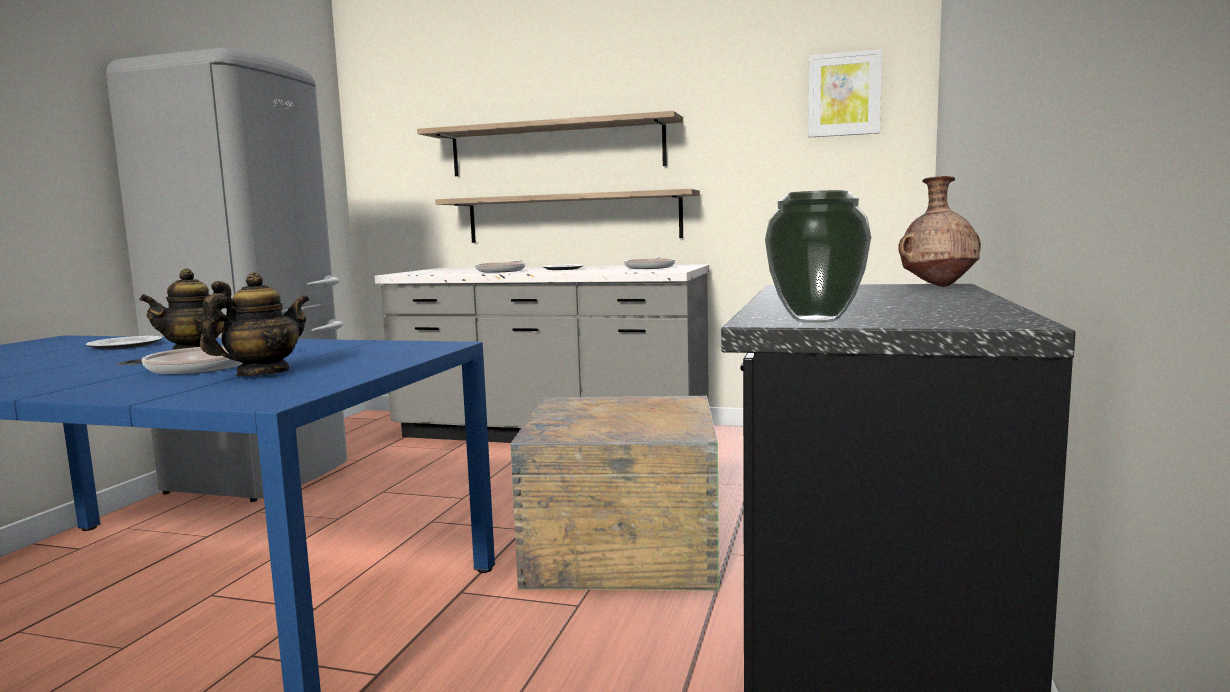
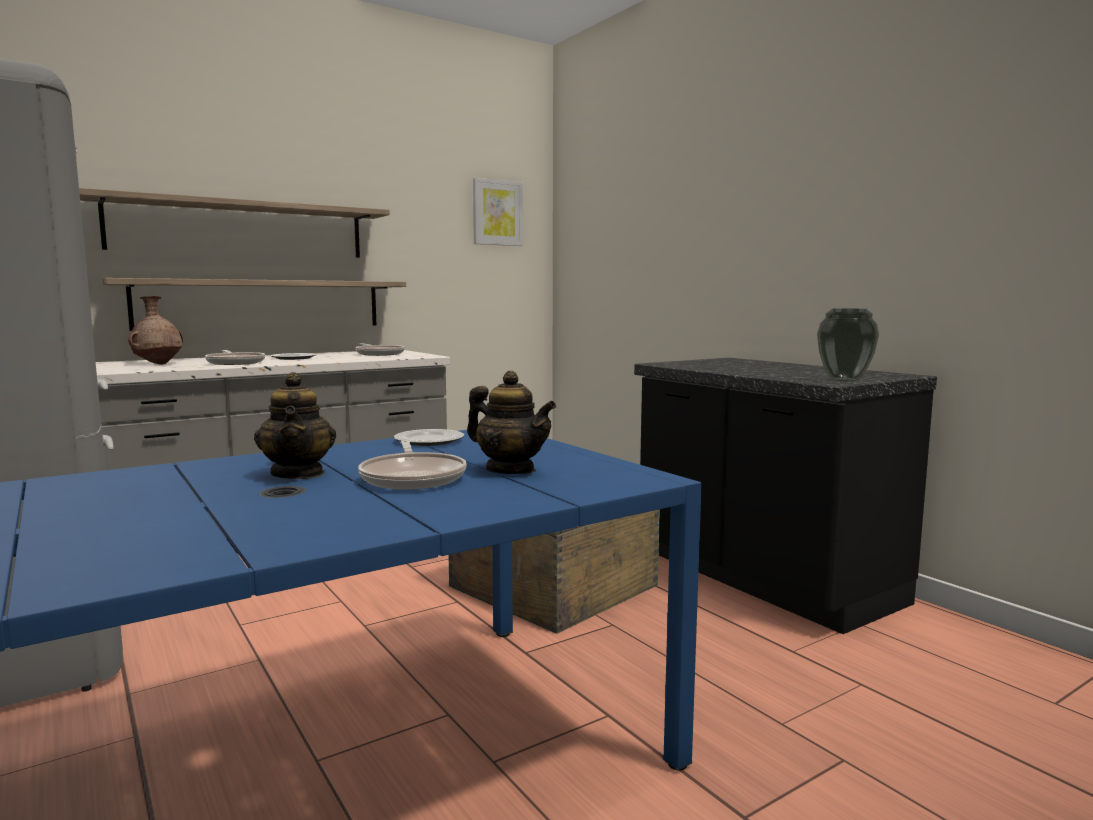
camera: 50 degrees left, 0 degrees up
plate [85,336,162,350] -> plate moved to [394,429,464,446]
teapot [200,272,309,376] -> teapot turned 135 degrees clockwise [467,371,556,474]
brown vase [898,176,981,287] -> brown vase moved to [128,296,183,365]

